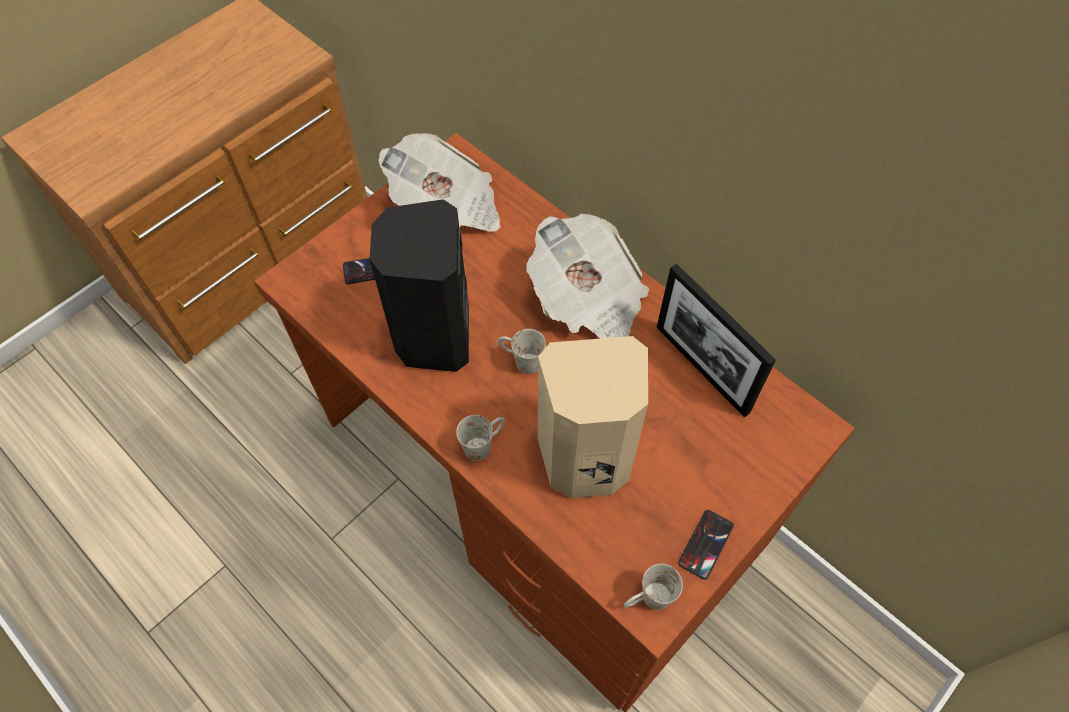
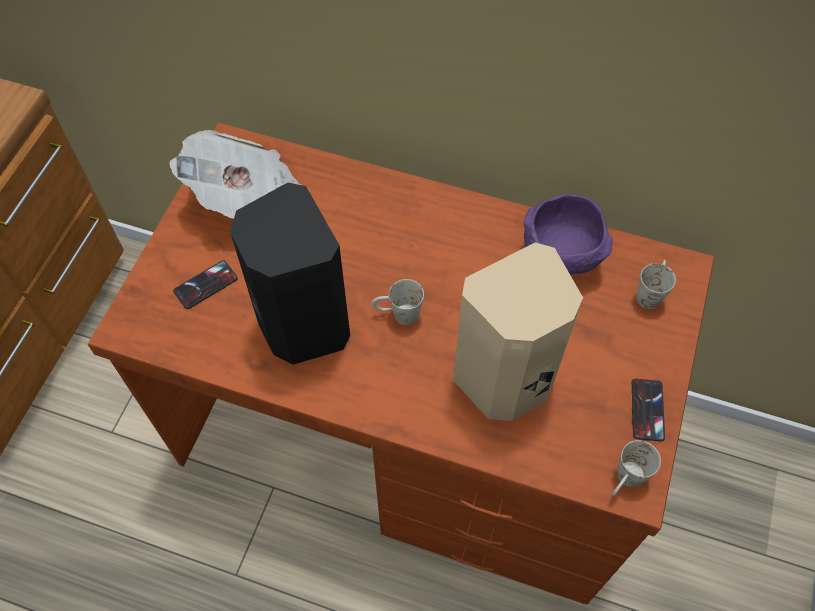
camera: 25 degrees left, 0 degrees up
white mug [456,415,505,461] -> white mug moved to [636,260,676,309]
newspaper [526,214,649,339] -> none
picture frame [657,264,776,418] -> purple bowl [524,194,613,275]

